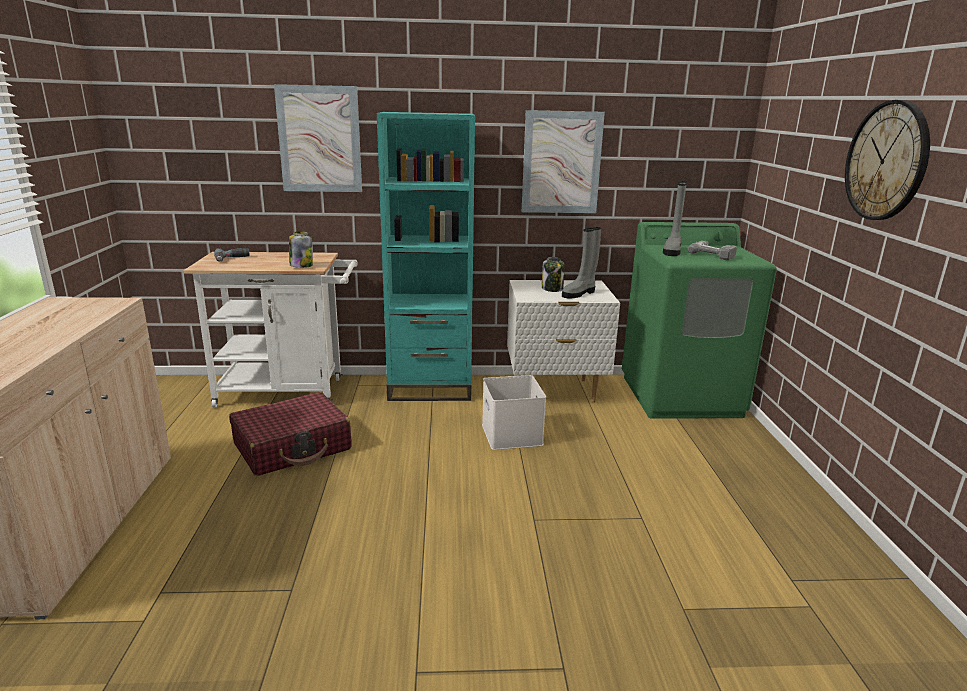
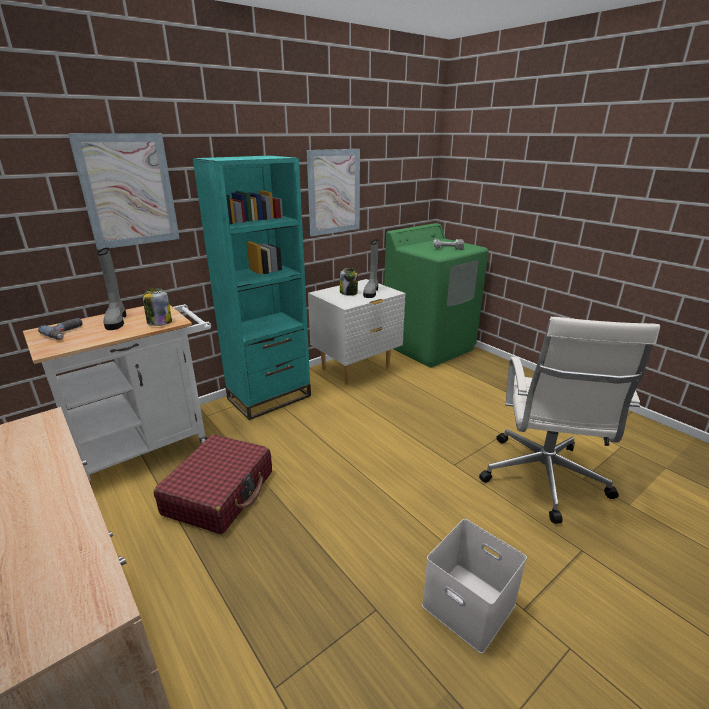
camera: 35 degrees left, 5 degrees up
white storage box [482,375,546,450] -> white storage box moved to [422,519,527,654]
grey boot [663,181,687,256] -> grey boot moved to [97,248,126,330]
wall clock [845,100,930,220] -> none
none -> white office chair [479,317,660,524]

